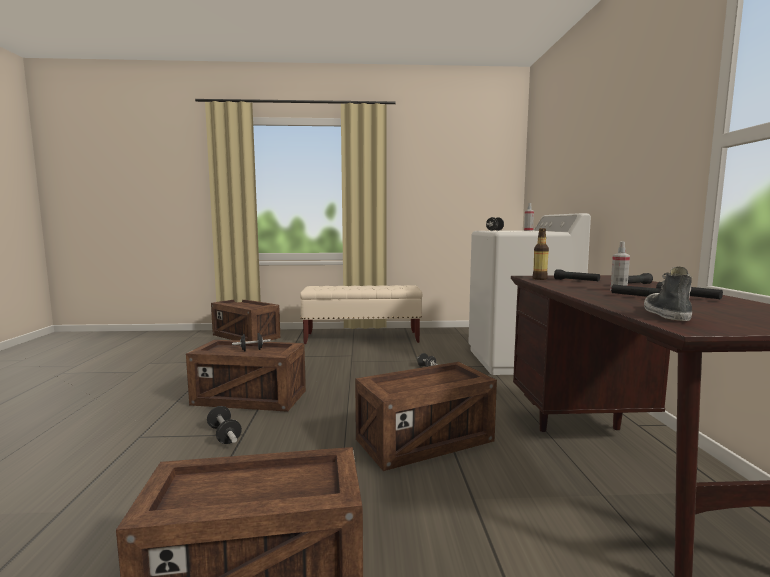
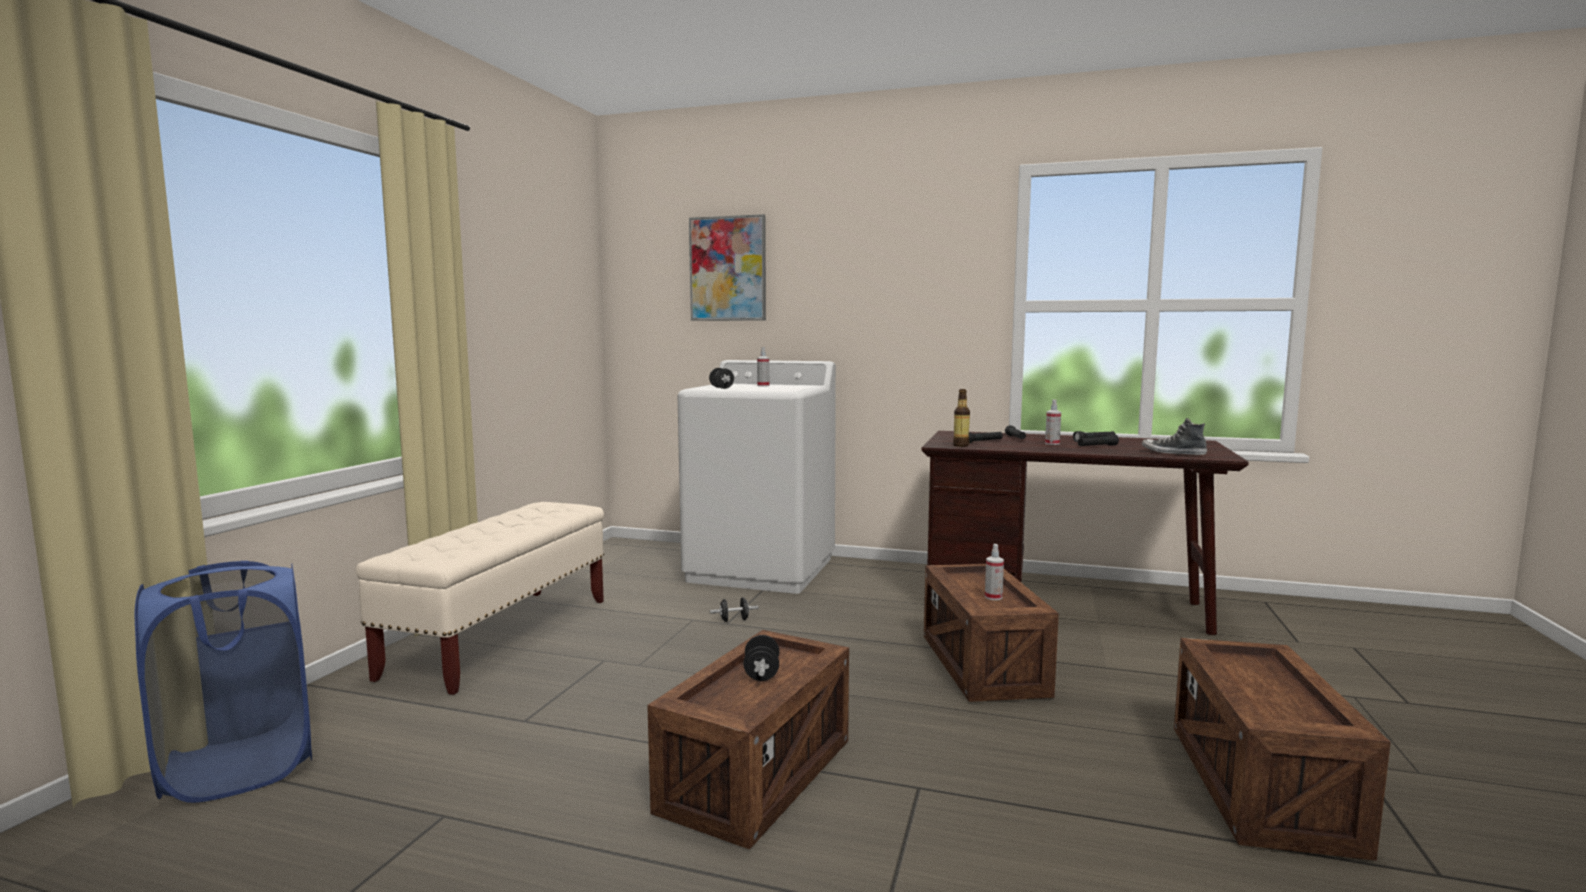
camera: 70 degrees left, 0 degrees up
dumbbell [207,406,242,444] -> none
crate [211,300,280,341] -> blue laundry basket [135,561,312,803]
none -> picture [689,214,766,321]
none -> spray bottle [985,544,1004,600]

